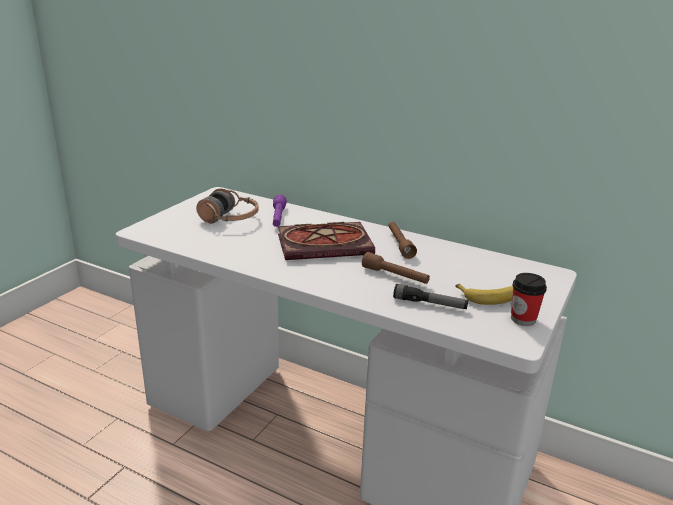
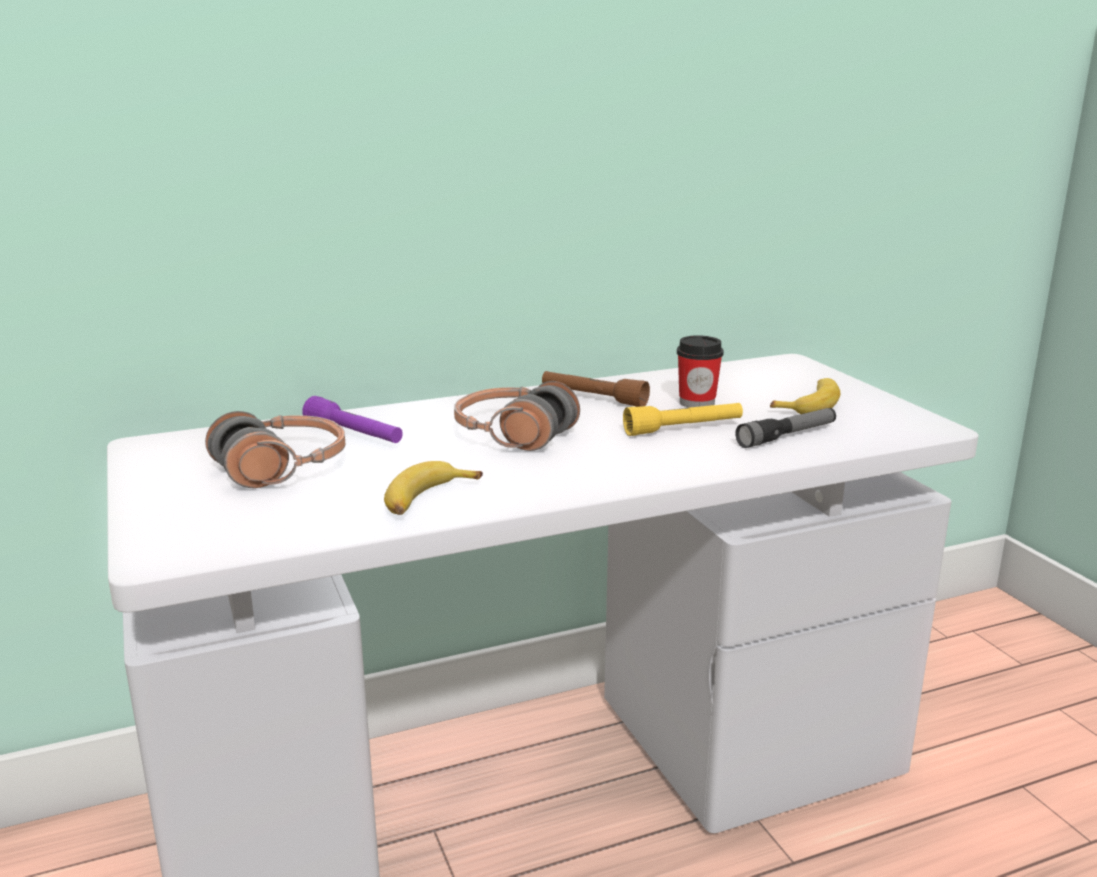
camera: 50 degrees left, 5 degrees down
book [278,222,375,260] -> headphones [454,381,580,451]
brown flashlight [362,252,430,284] -> yellow flashlight [623,403,743,436]
cup [511,273,547,326] -> cup moved to [677,335,724,408]
none -> banana [384,461,483,515]

